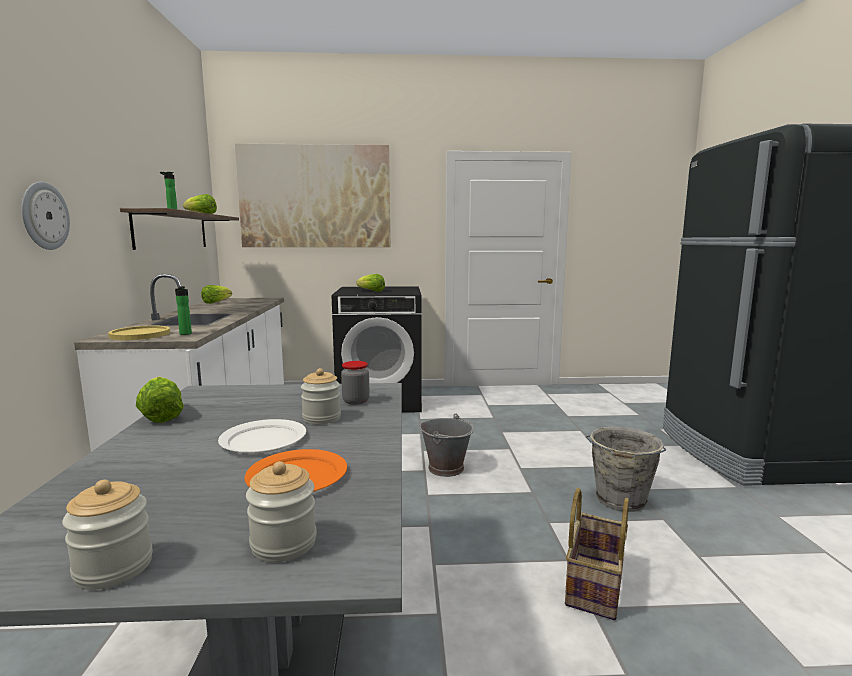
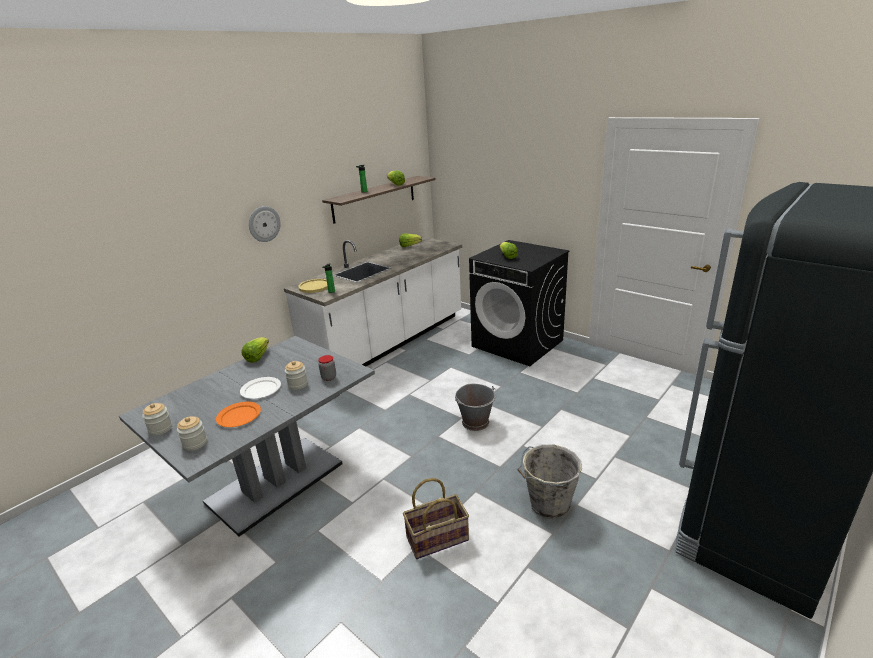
camera: 45 degrees right, 15 degrees up
picture [235,143,390,247] -> none

